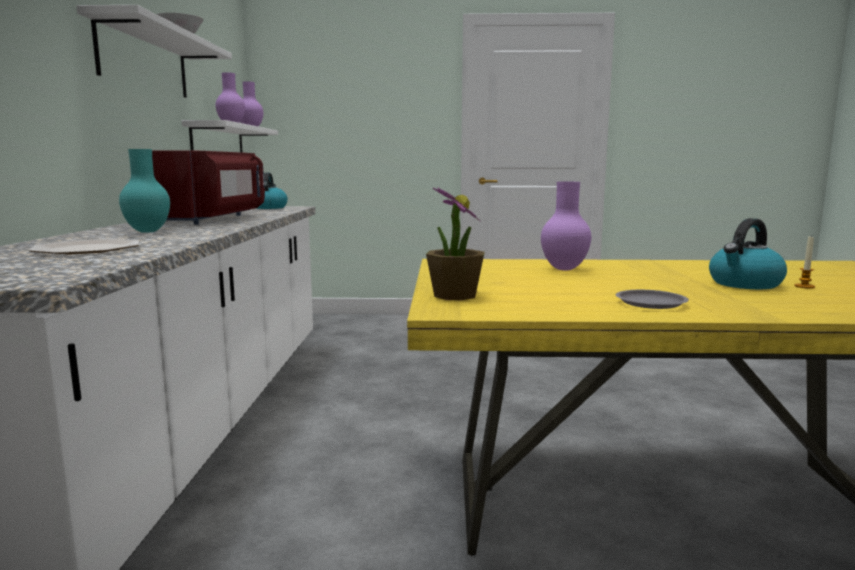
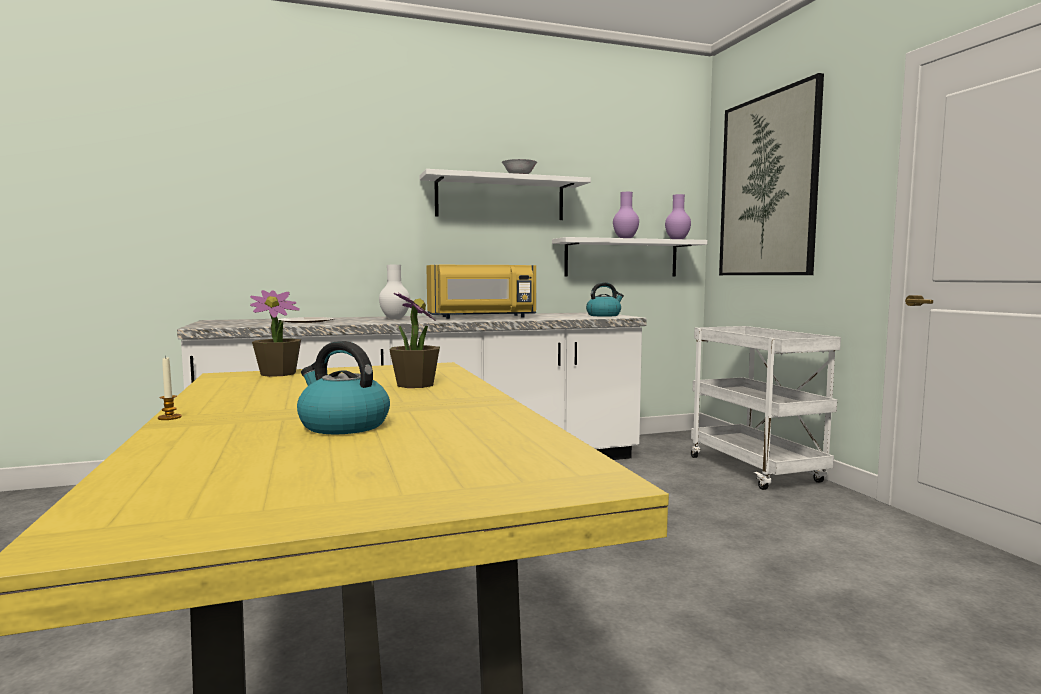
camera: 70 degrees right, 5 degrees down
turquoise vase [119,149,170,233] -> white vase [379,265,410,319]
red microwave [152,150,265,225] -> yellow microwave [426,265,536,319]
purple vase [541,182,591,270] -> potted plant [389,292,440,388]
grey plate [615,290,689,309] -> none
candle [794,236,815,289] -> candle moved to [158,357,182,420]
none -> white cart [691,326,841,490]
none -> picture [719,73,824,275]

